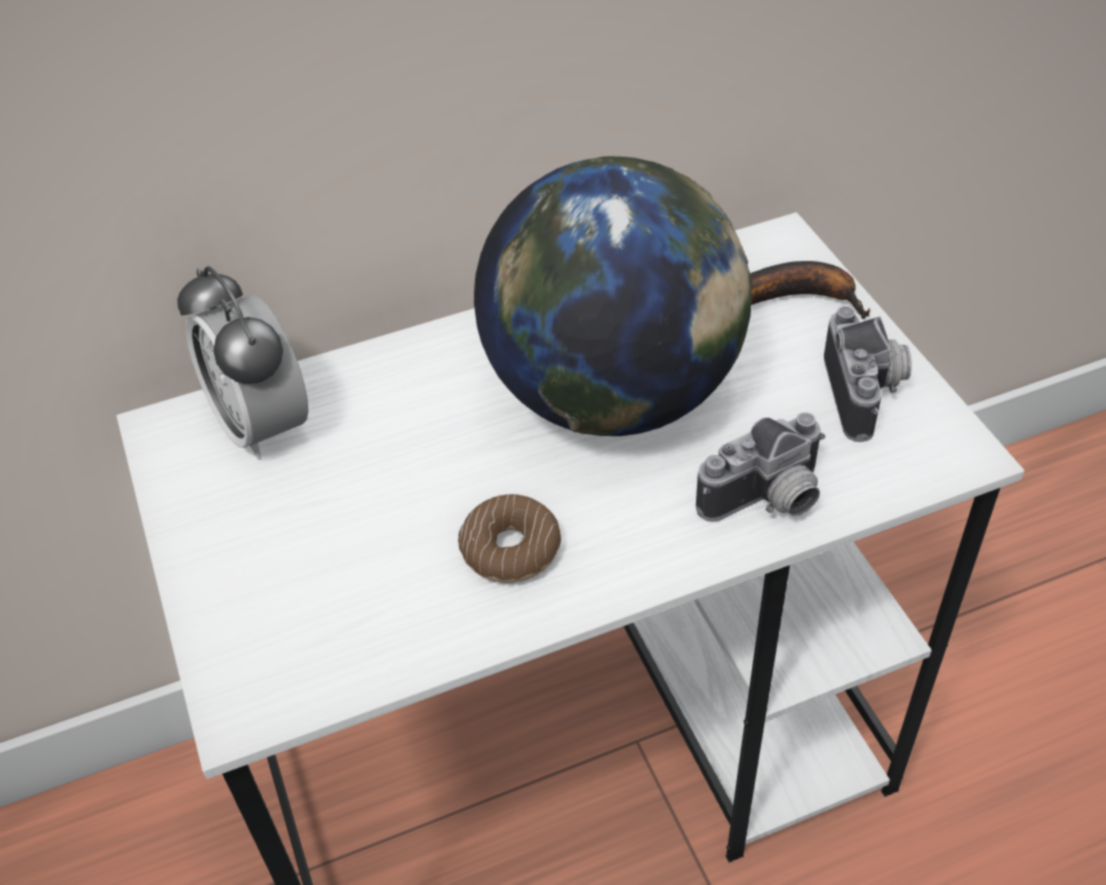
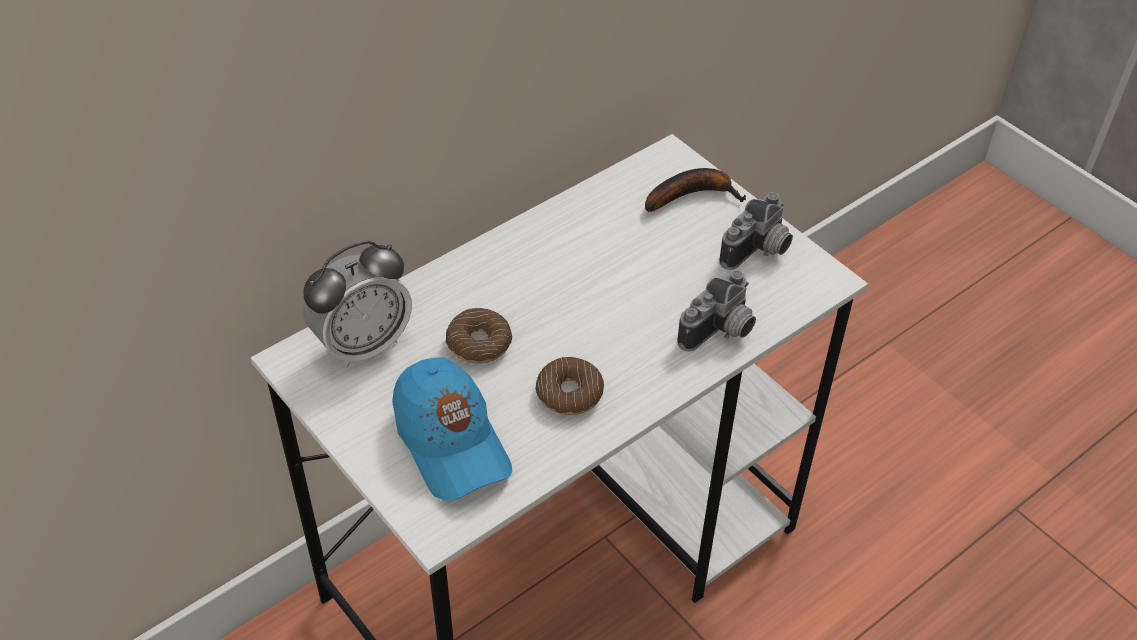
camera: 20 degrees left, 0 degrees up
alarm clock [177,266,308,460] -> alarm clock turned 75 degrees counterclockwise [303,241,412,368]
globe [474,156,752,436] -> none
camera [824,306,912,442] -> camera turned 60 degrees clockwise [719,192,793,270]
none -> blue cap [392,358,512,501]
none -> donut [446,308,512,364]

